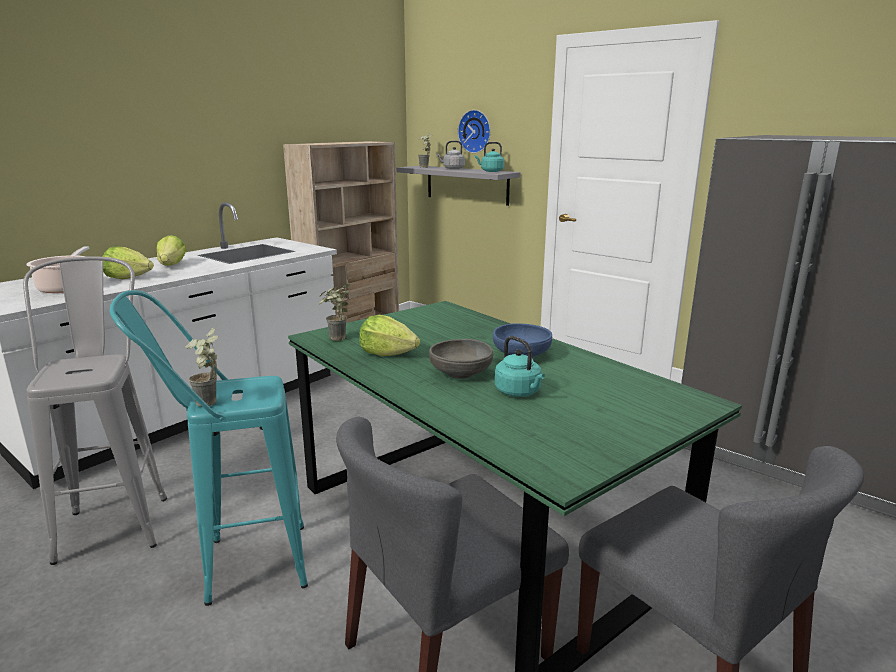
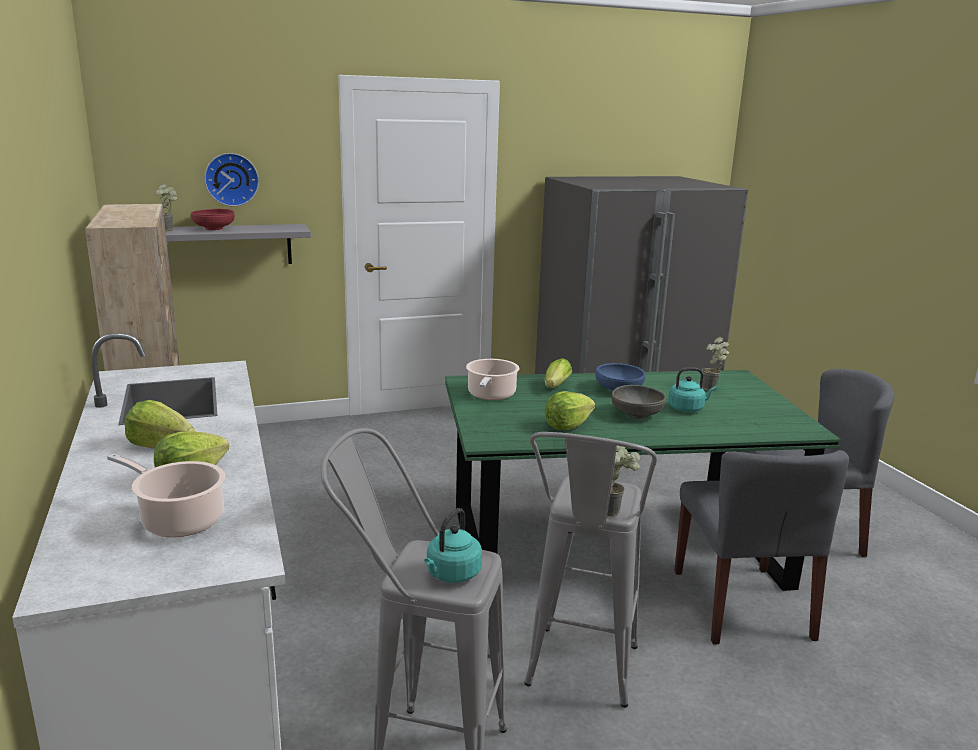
camera: 60 degrees left, 0 degrees up
turquoise stool [109,290,308,606] -> grey stool [524,432,657,708]
potted plant [319,283,351,341] -> potted plant moved to [702,337,729,391]
grey kettle [437,141,465,169] -> red bowl [191,209,235,230]
turquoise kettle [475,142,504,172] -> turquoise kettle moved to [424,508,482,583]
none -> cooking pot [466,359,520,400]
none -> lettuce [545,358,572,388]

